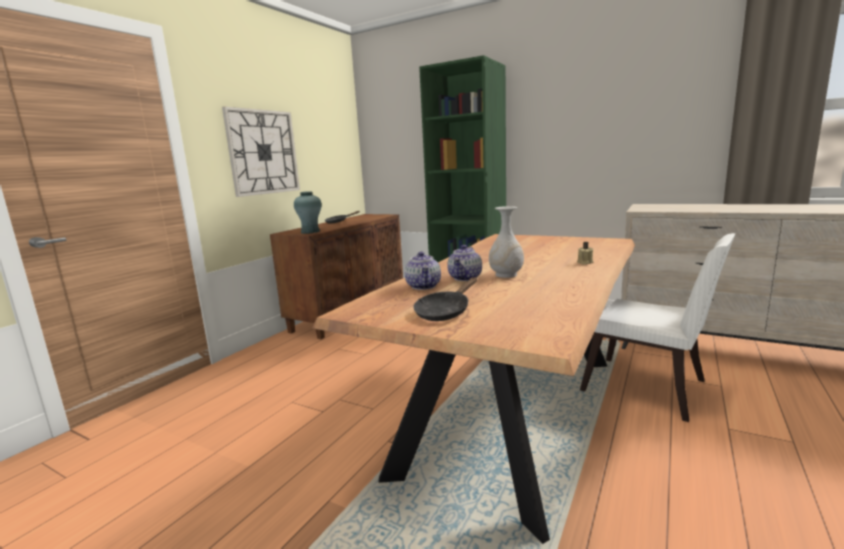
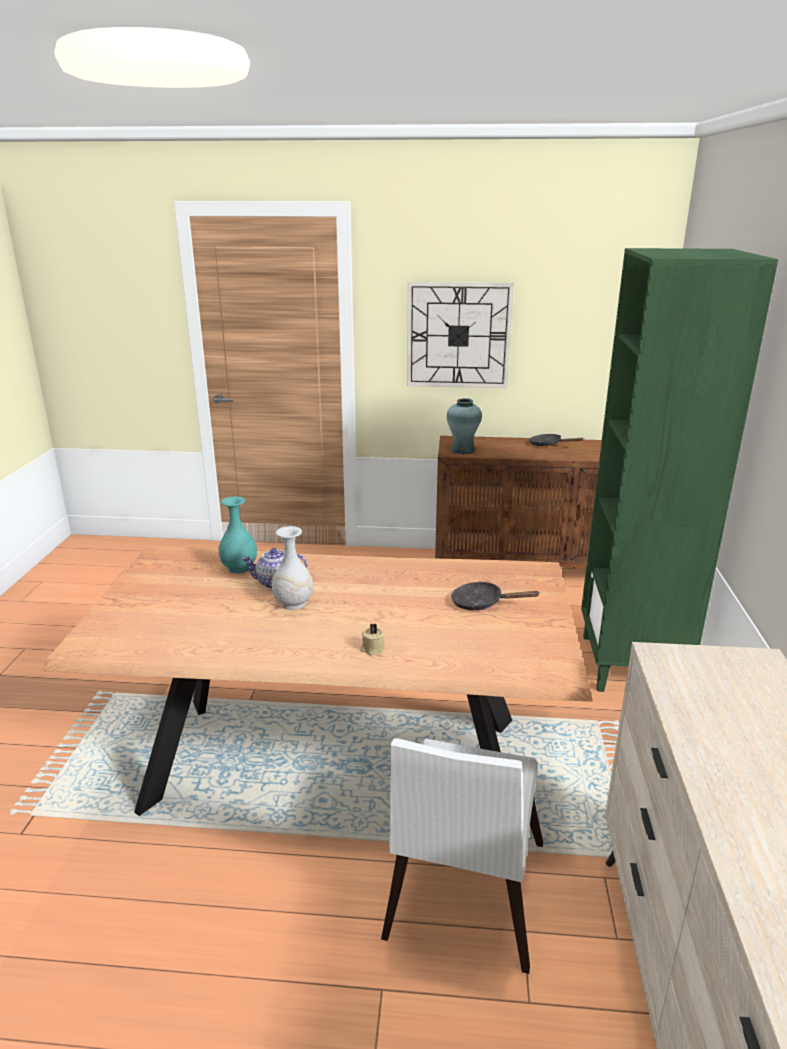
camera: 65 degrees right, 10 degrees up
teapot [404,252,441,290] -> turquoise vase [219,496,257,573]
black frying pan [413,277,477,321] -> black frying pan moved to [451,581,540,610]

